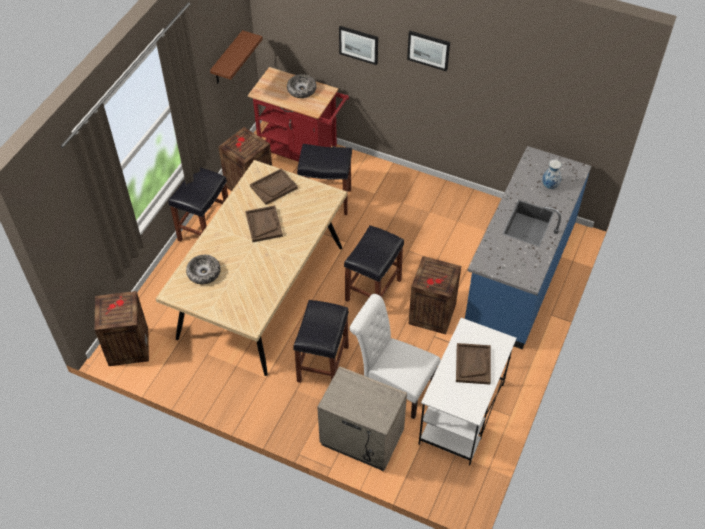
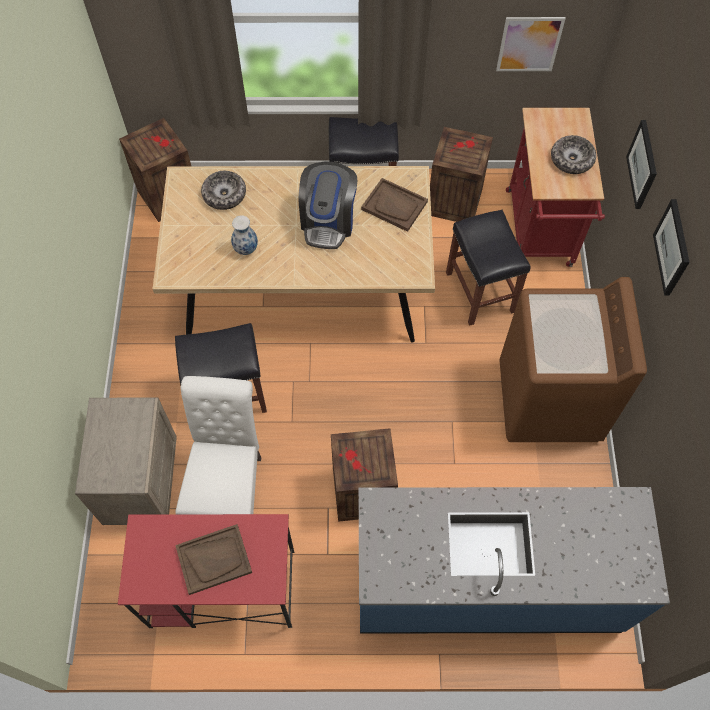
camera: 65 degrees right, 10 degrees up
brown shelf [210,30,263,83] -> picture [496,17,566,71]
brown tray [245,205,283,242] -> coffee machine [299,161,357,249]
black stool [344,225,404,302] -> none
white desk [418,318,517,466] -> red desk [118,514,294,628]
vase [542,160,561,189] -> vase moved to [231,215,258,255]
none -> brown washing machine [500,277,647,442]

